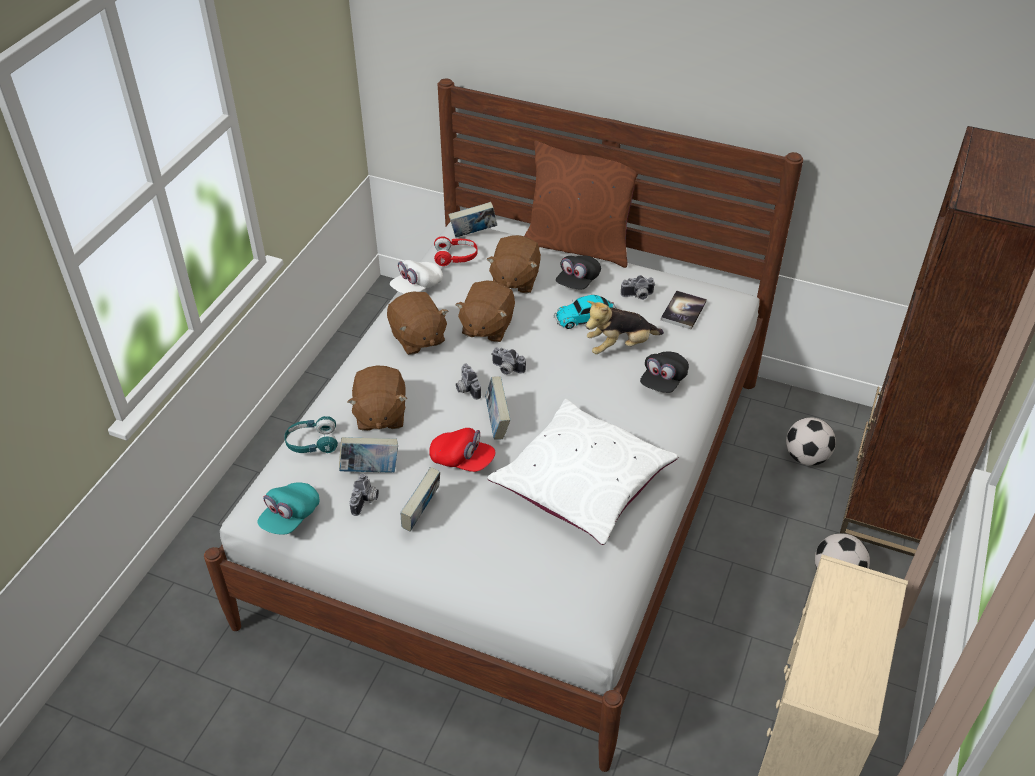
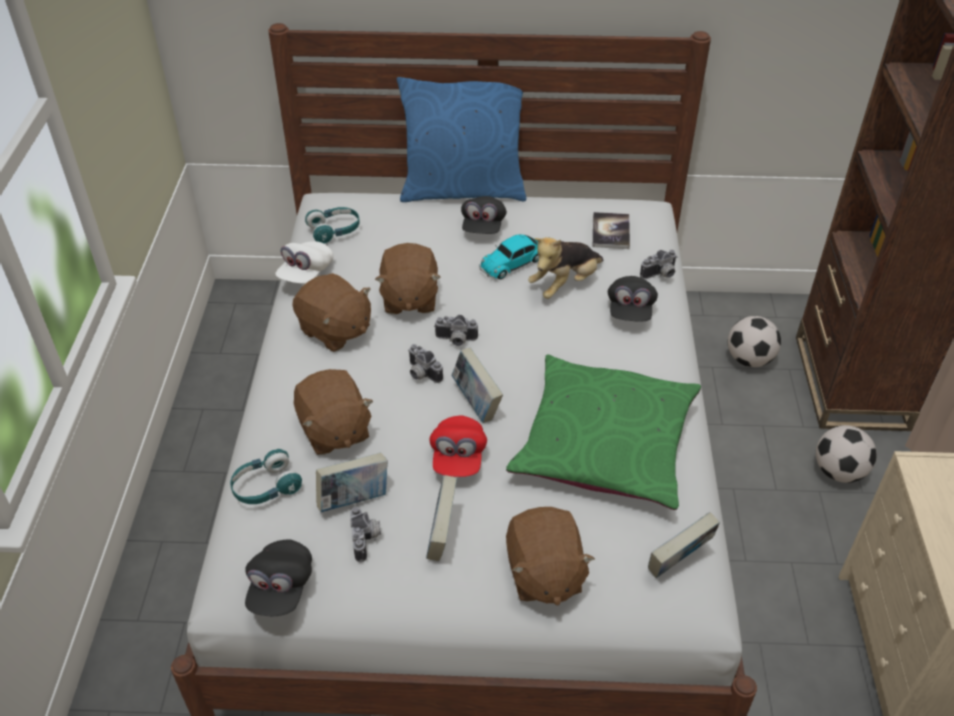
camera: 20 degrees left, 0 degrees up
turquoise cap [258,482,319,534] -> black cap [245,539,312,616]
red cap [429,428,495,472] -> red cap turned 90 degrees clockwise [429,416,487,477]
red headphones [434,236,478,266] -> turquoise headphones [305,207,360,244]
book [449,202,497,238] -> book moved to [648,512,720,578]
brown plush toy [486,235,541,293] -> brown plush toy moved to [506,507,595,606]
white pillow [487,399,678,545] -> green pillow [506,354,701,510]
brown pillow [524,141,638,268] -> blue pillow [397,77,526,202]
camera [621,275,655,300] -> camera moved to [640,250,677,279]

